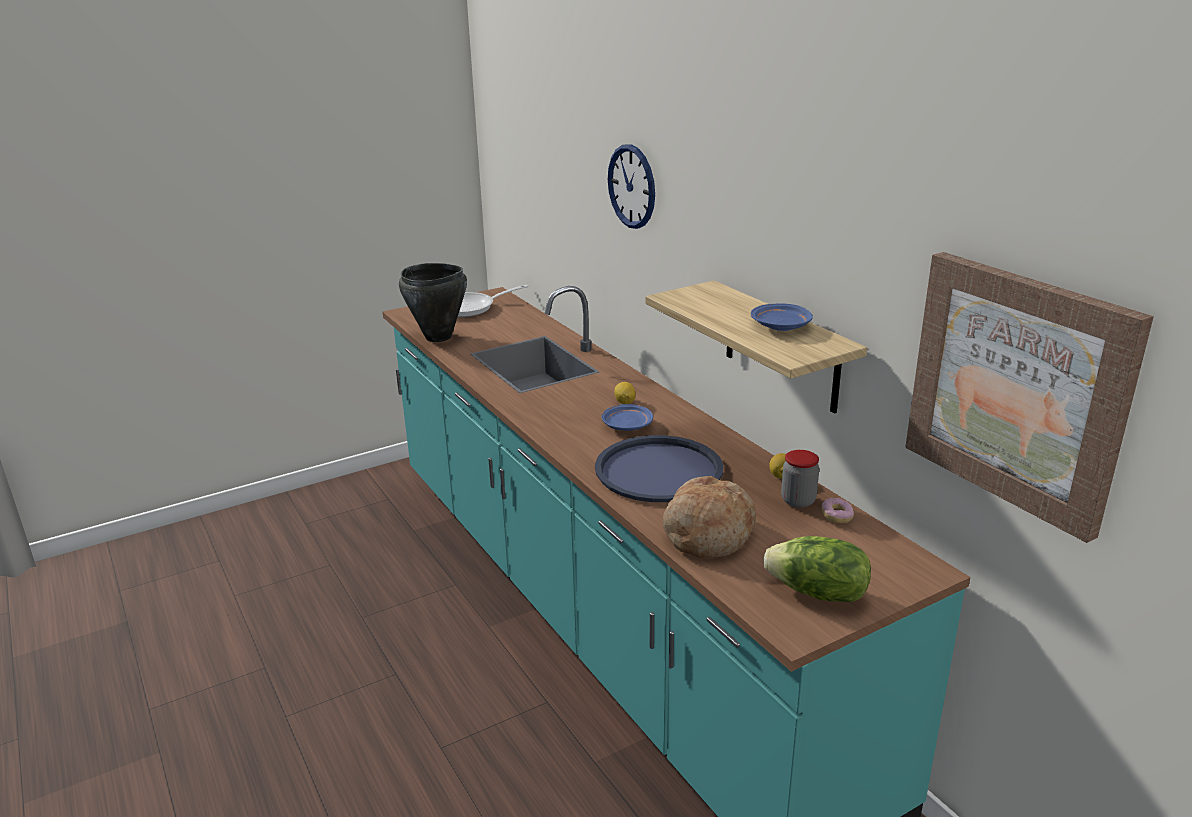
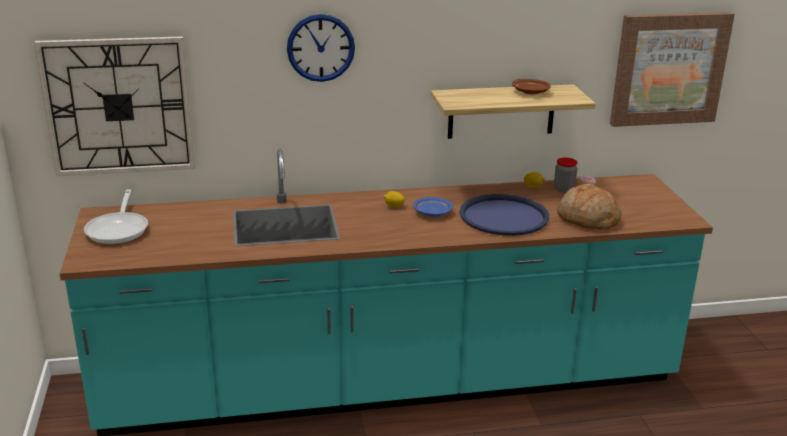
camera: 70 degrees left, 0 degrees up
black cooking pot [399,263,467,342] -> none
blue plate [751,304,813,331] -> brown plate [512,79,551,94]
lettuce [763,536,871,602] -> none
none -> wall clock [34,36,195,176]

